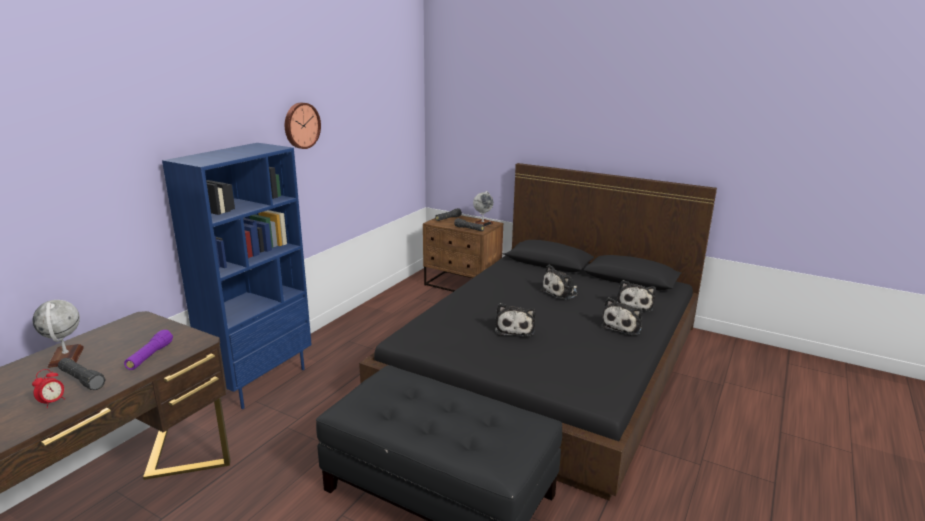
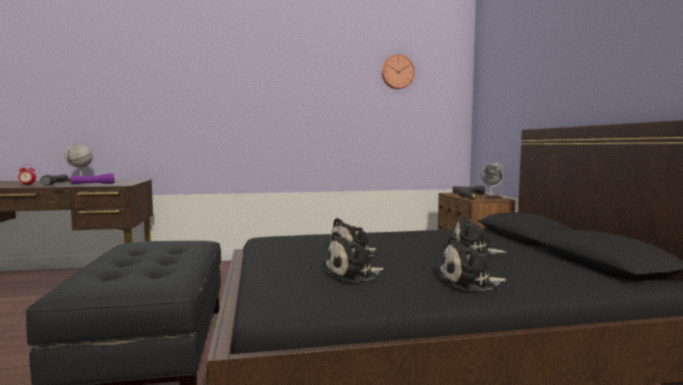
camera: 50 degrees right, 15 degrees down
blue bookcase [162,143,312,409] -> none
wall clock [285,103,321,149] -> wall clock moved to [381,54,415,89]
plush toy [617,280,656,312] -> plush toy moved to [323,231,384,282]

